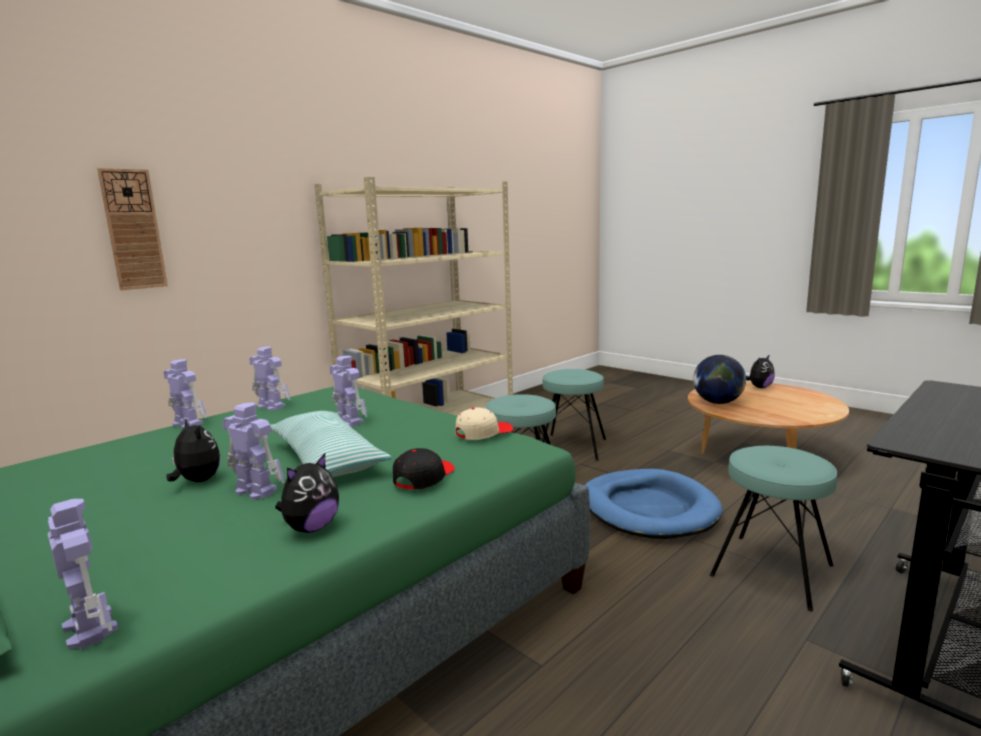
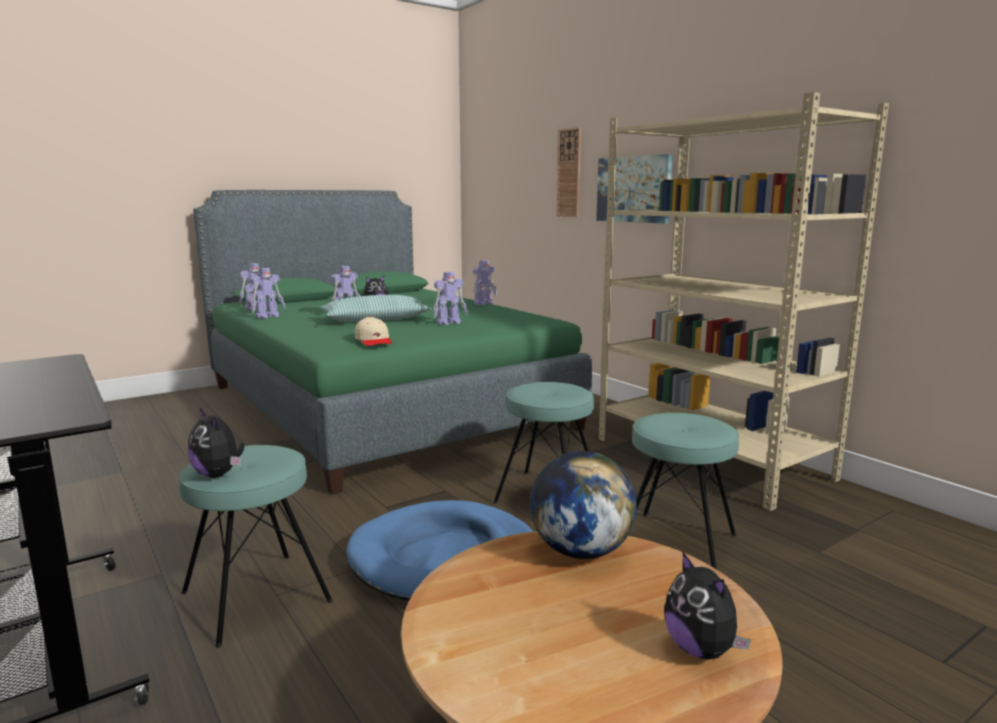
camera: 100 degrees right, 0 degrees up
toy robot [249,347,290,411] -> toy robot moved to [250,268,286,319]
plush toy [275,453,339,533] -> plush toy moved to [188,408,244,478]
black cap [393,448,455,490] -> none
none -> picture [596,154,673,224]

